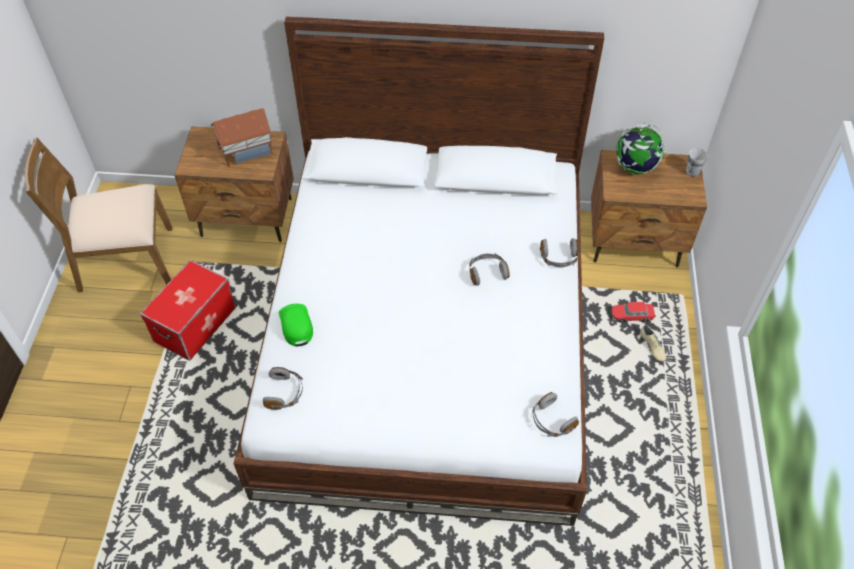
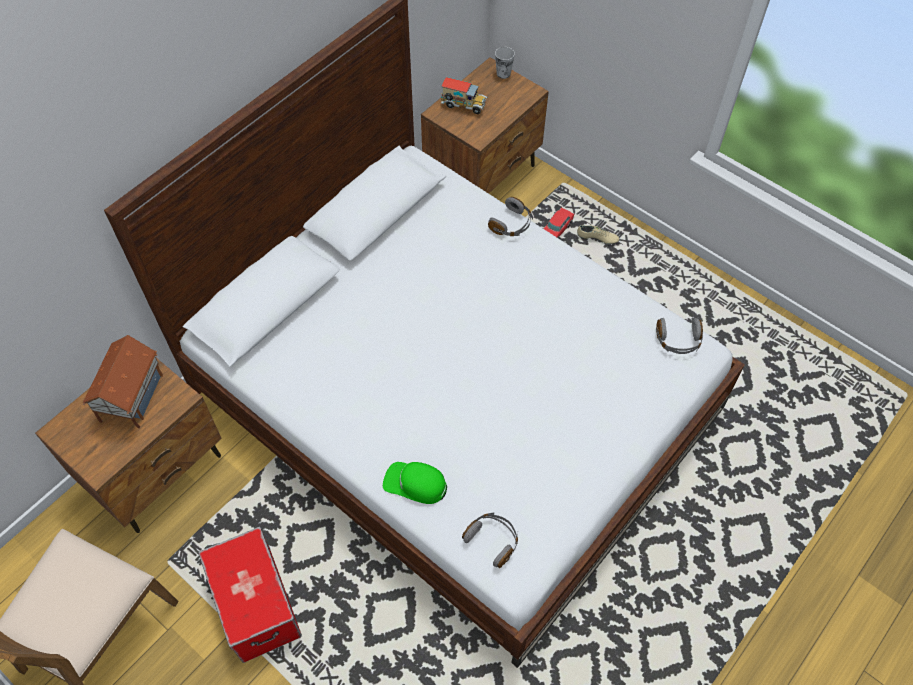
camera: 55 degrees left, 5 degrees up
grey headphones [469,253,510,286] -> none
globe [616,123,665,174] -> toy truck [441,77,487,114]

